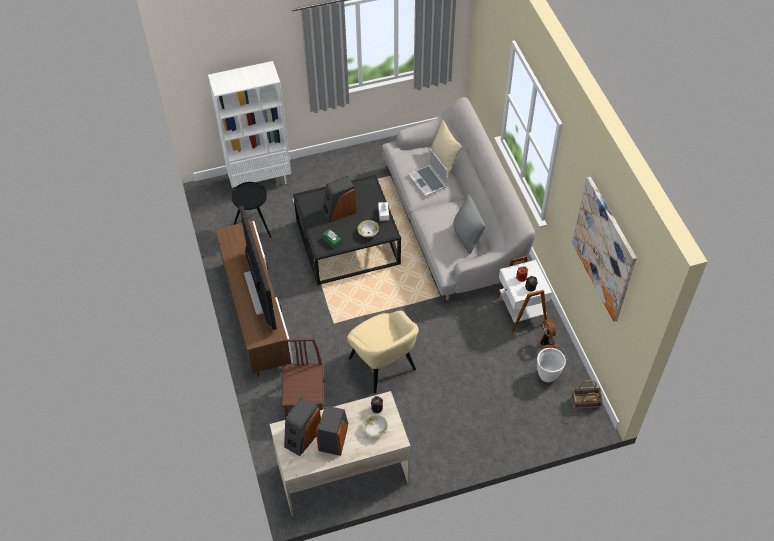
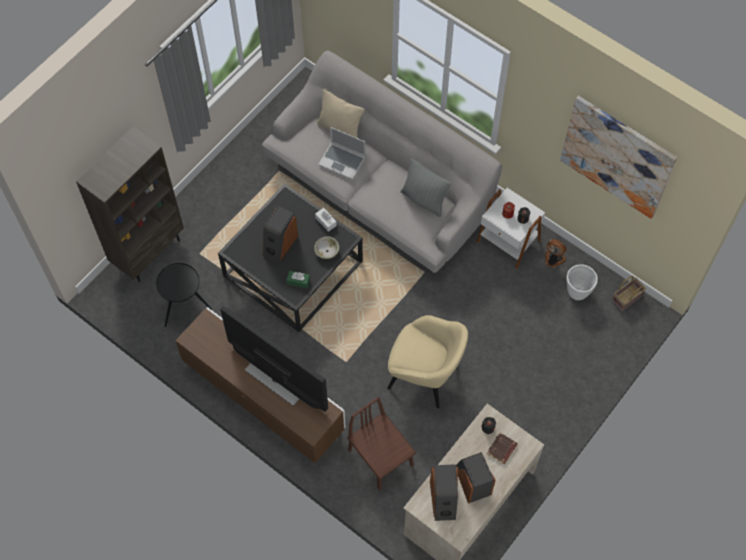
camera: 35 degrees left, 10 degrees up
white bookcase [208,61,291,188] -> brown bookcase [76,127,184,282]
bowl [362,414,388,437] -> brown book [487,433,518,464]

